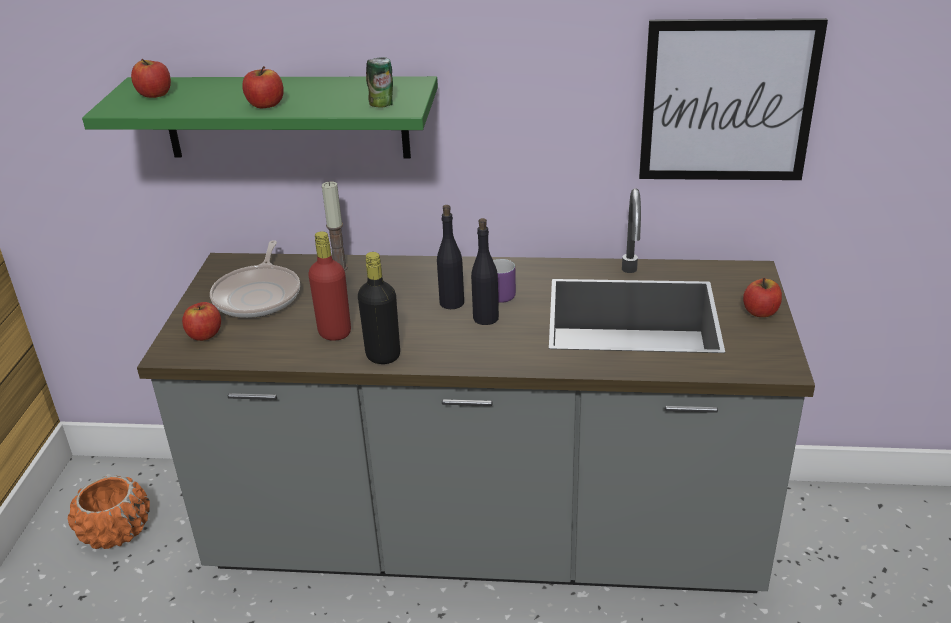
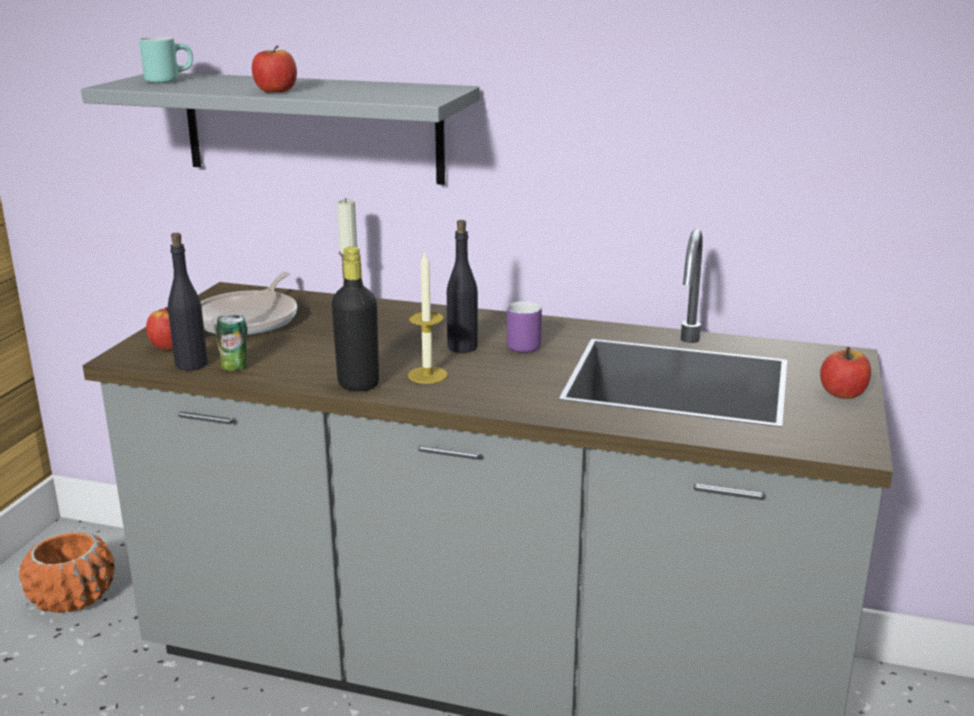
camera: 10 degrees right, 10 degrees down
green shelf [82,76,438,159] -> grey shelf [81,73,480,185]
apple [131,59,171,98] -> turquoise mug [139,37,193,83]
red bottle [308,231,351,341] -> none
can [366,57,393,108] -> can moved to [216,315,248,371]
black bottle [471,218,499,325] -> black bottle moved to [168,233,208,371]
picture [639,18,828,180] -> none
none -> candle [408,251,448,384]

